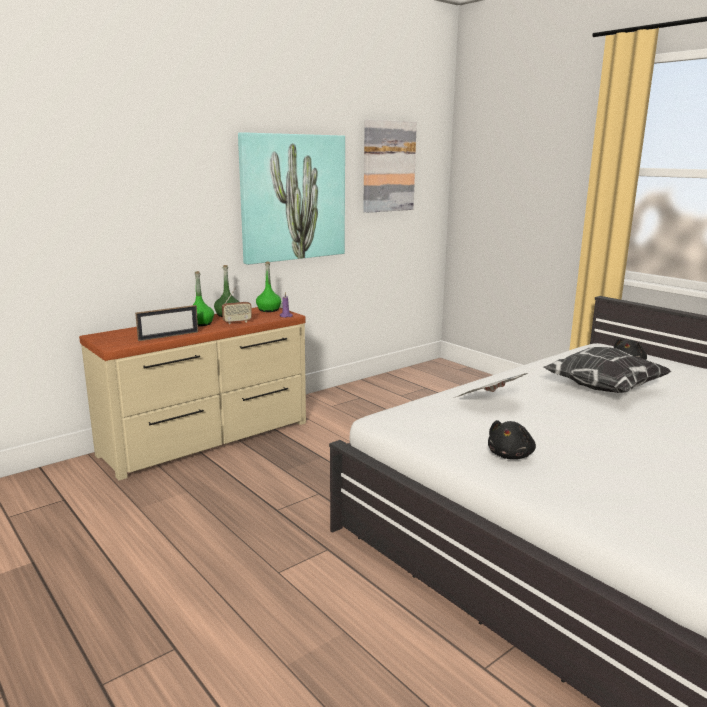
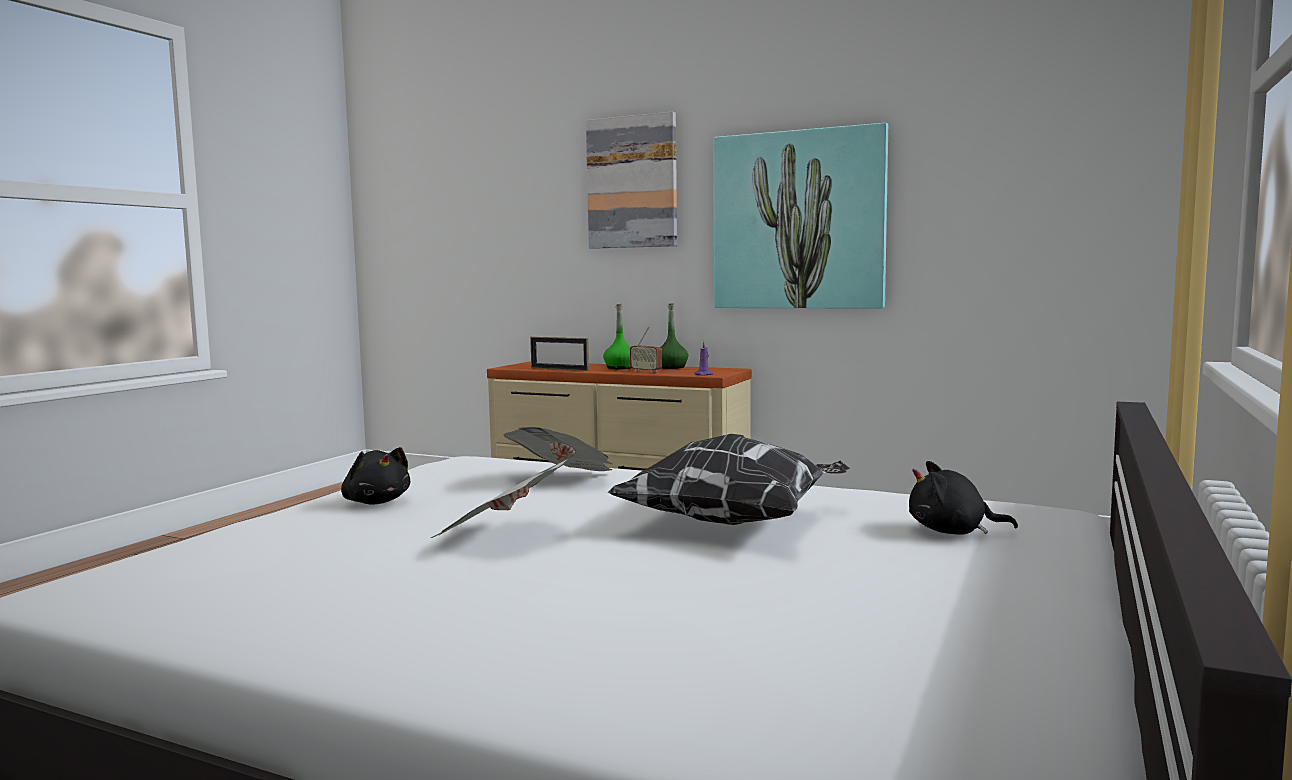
camera: 65 degrees right, 10 degrees down
green bottle [256,262,281,312] -> none
picture [363,119,417,213] -> picture moved to [586,112,677,249]
black plush toy [488,420,536,459] -> black plush toy turned 135 degrees counterclockwise [341,447,410,504]
none -> newspaper [431,460,567,538]

